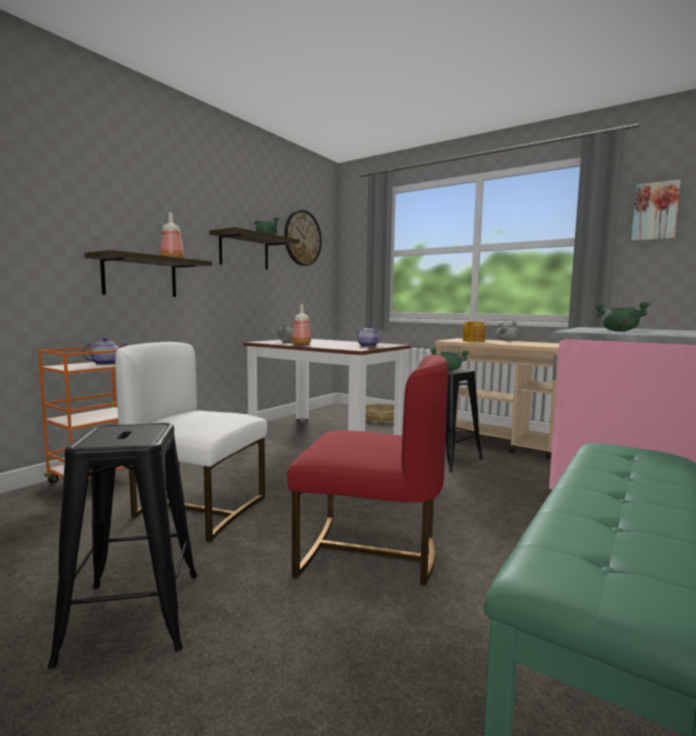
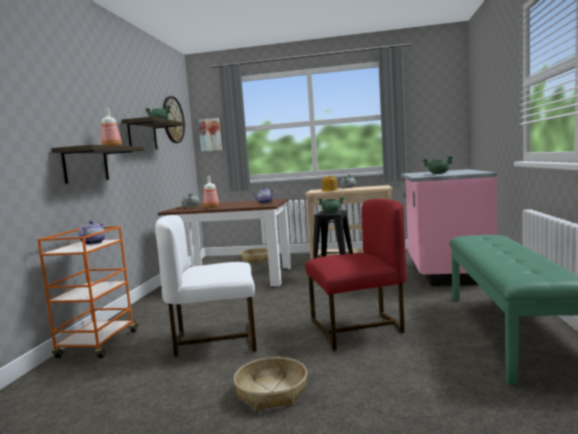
camera: 25 degrees left, 0 degrees up
black stool [48,423,197,669] -> basket [234,357,307,411]
picture [631,179,681,241] -> picture moved to [198,118,222,152]

